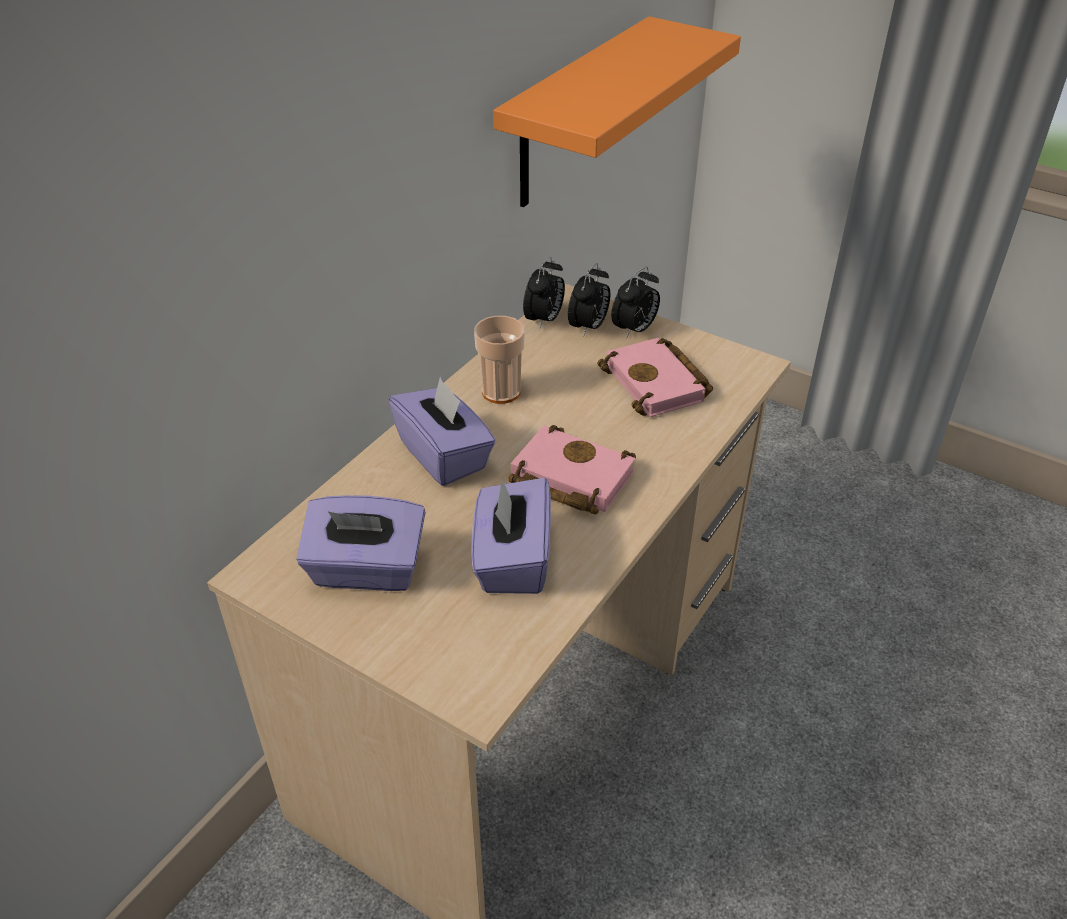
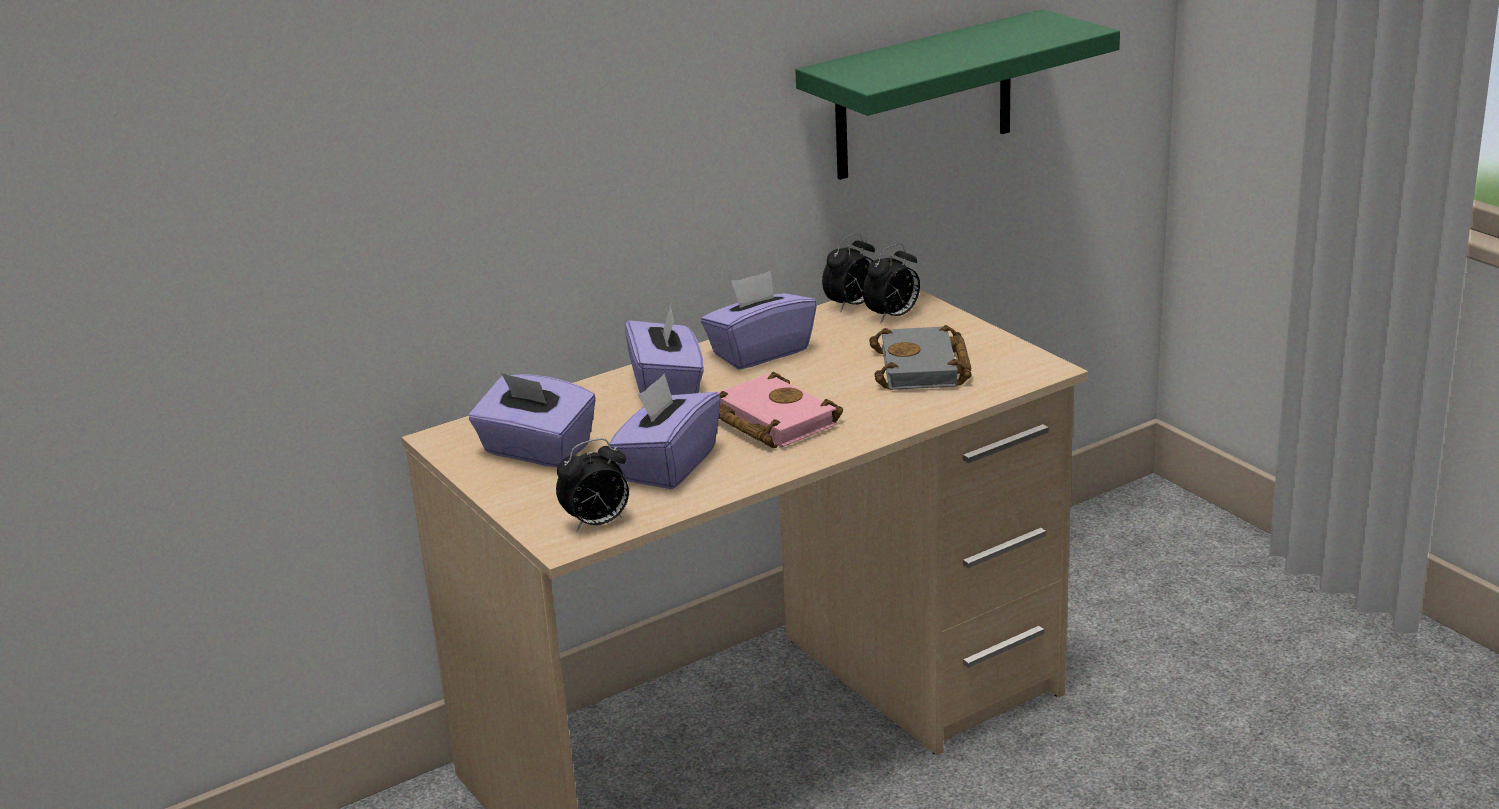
camera: 25 degrees right, 15 degrees down
cup [474,316,525,404] -> purple tissue box [701,271,817,370]
orange shelf [493,16,741,207] -> green shelf [795,9,1120,180]
pink book [597,338,713,417] -> grey book [869,325,972,390]
alarm clock [611,267,660,339] -> alarm clock moved to [556,438,629,531]

